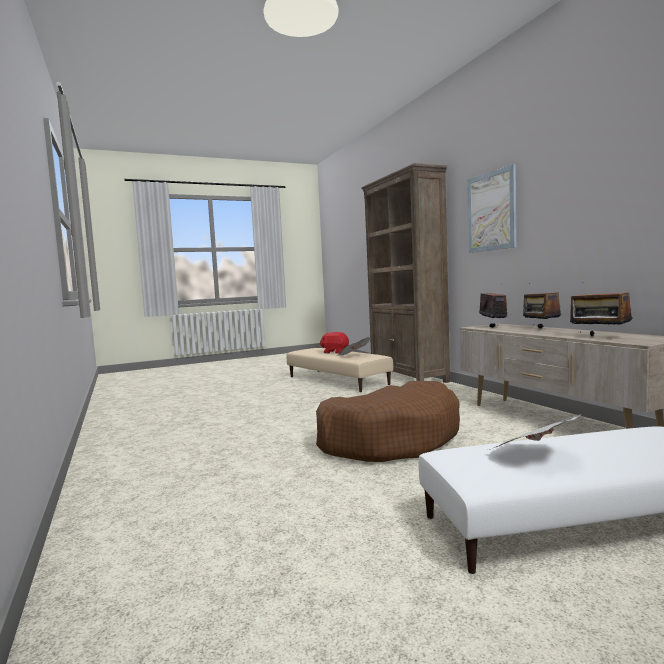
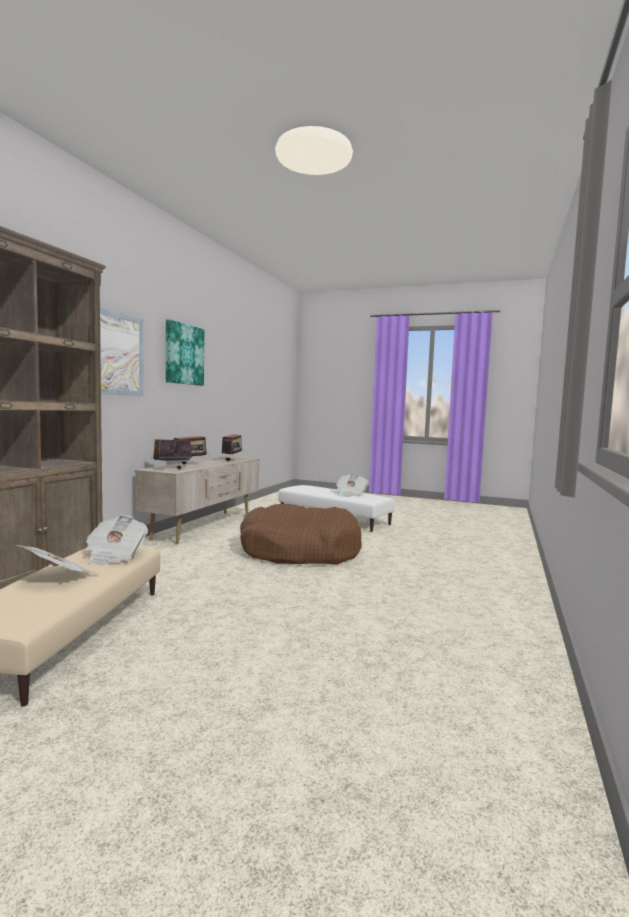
camera: 135 degrees left, 0 degrees up
red plush toy [320,332,349,354] -> newspaper [15,545,99,574]
none -> picture [166,320,204,386]

